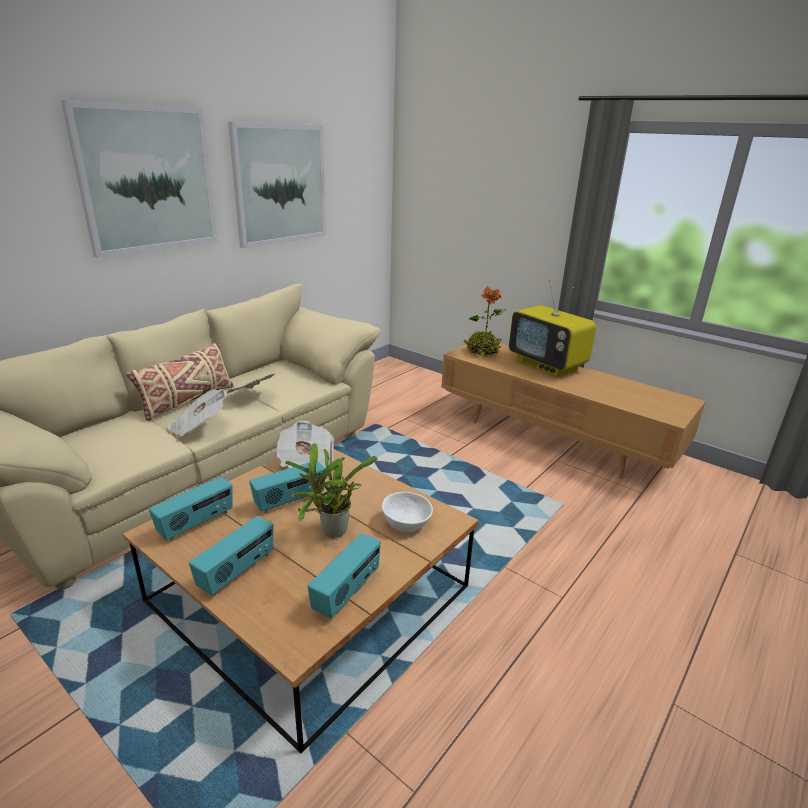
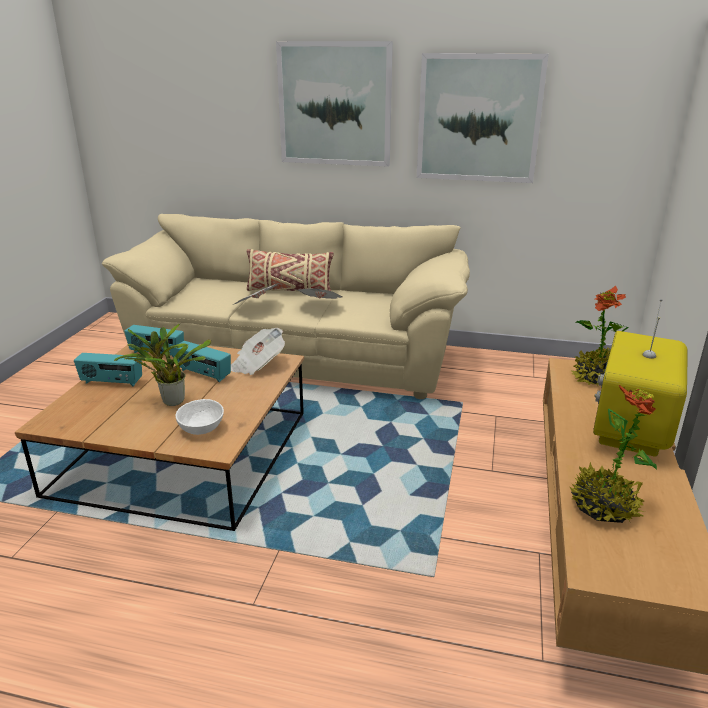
camera: 65 degrees right, 0 degrees up
radio [307,533,381,619] -> none
none -> potted plant [570,386,657,523]

